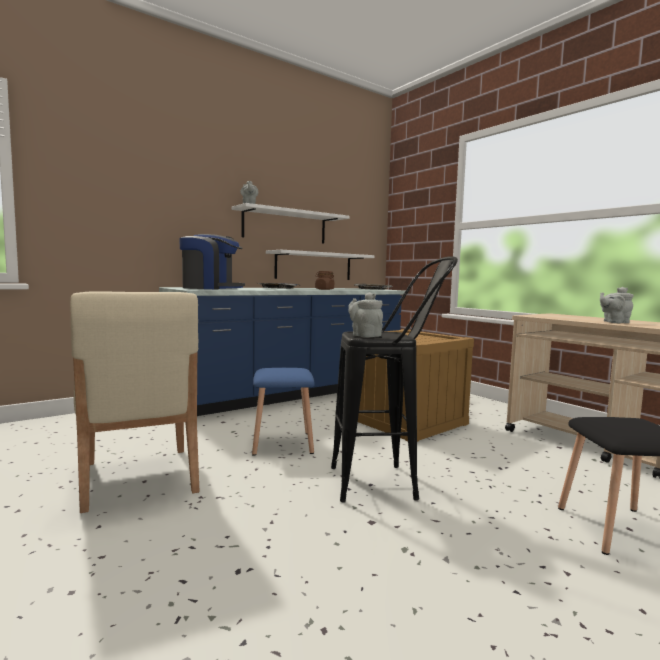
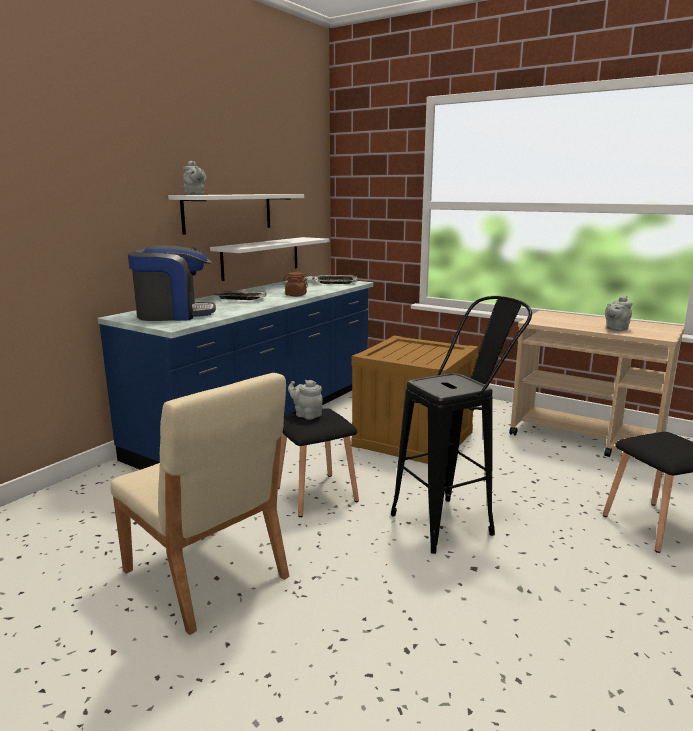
camera: 20 degrees left, 10 degrees up
blue stool [252,368,315,456] -> black stool [278,408,359,517]
grey teapot [348,292,383,338] -> grey teapot moved to [288,380,323,420]

